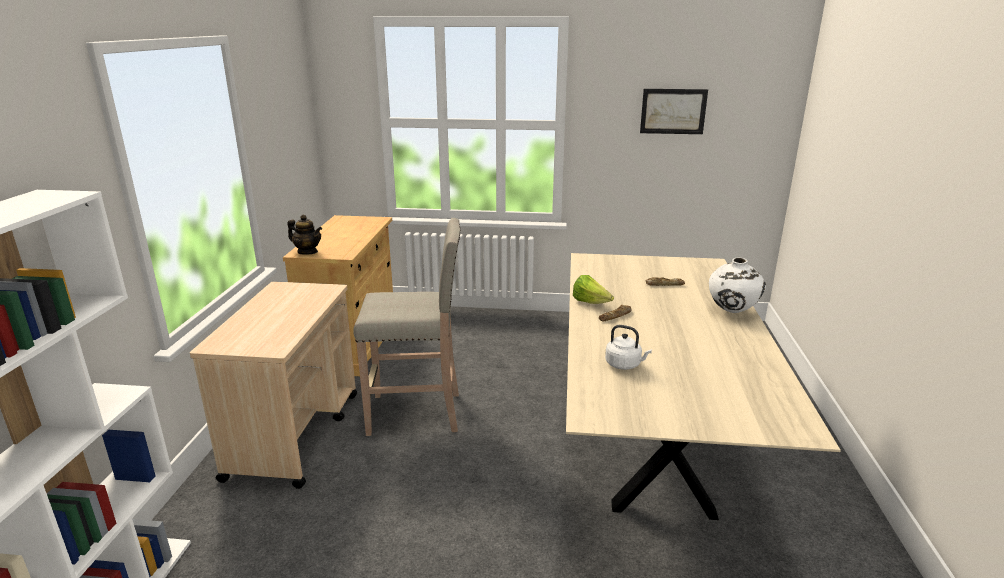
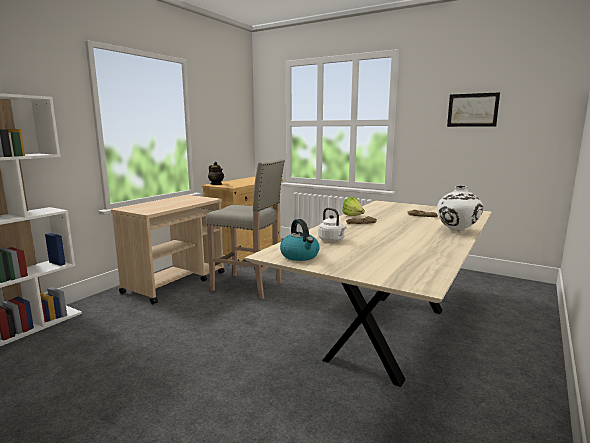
camera: 25 degrees right, 10 degrees down
none -> kettle [280,219,320,261]

